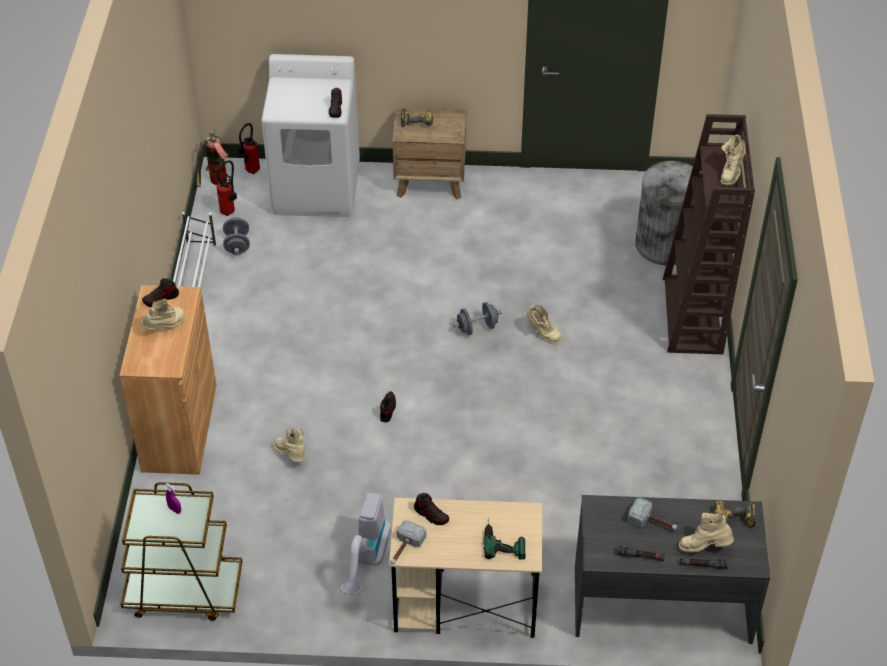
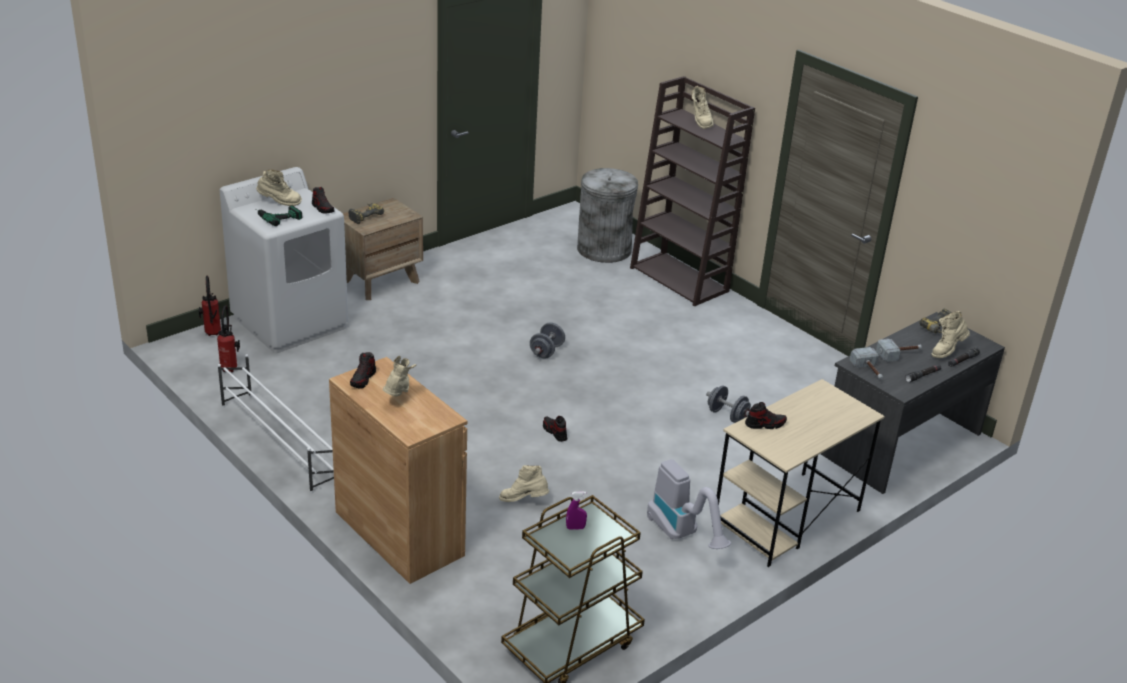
camera: 45 degrees left, 15 degrees down
fire extinguisher [197,129,229,187] -> none
grey dumbbell [223,217,250,255] -> grey dumbbell moved to [706,385,751,423]
hammer [390,520,426,564] -> hammer moved to [850,347,883,379]
power drill [483,517,526,560] -> power drill moved to [254,206,302,226]
beige boot [526,305,563,345] -> beige boot moved to [256,169,302,206]

